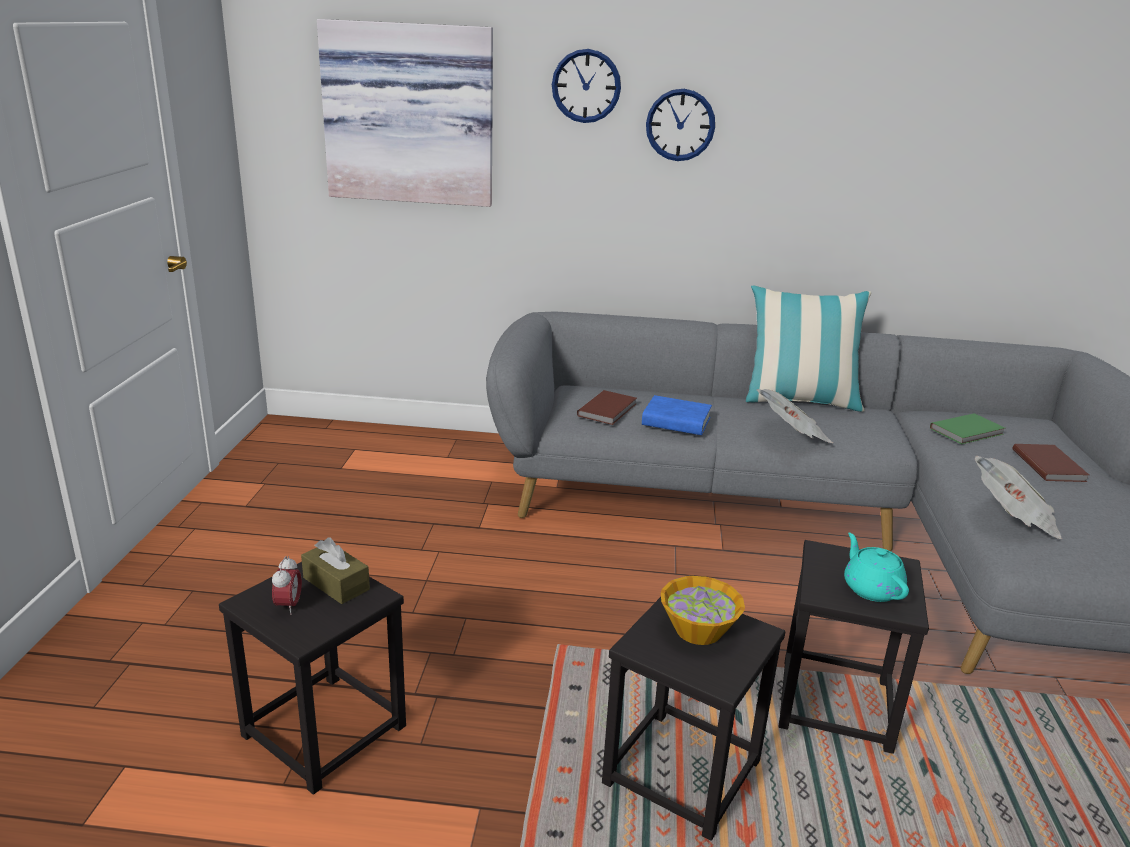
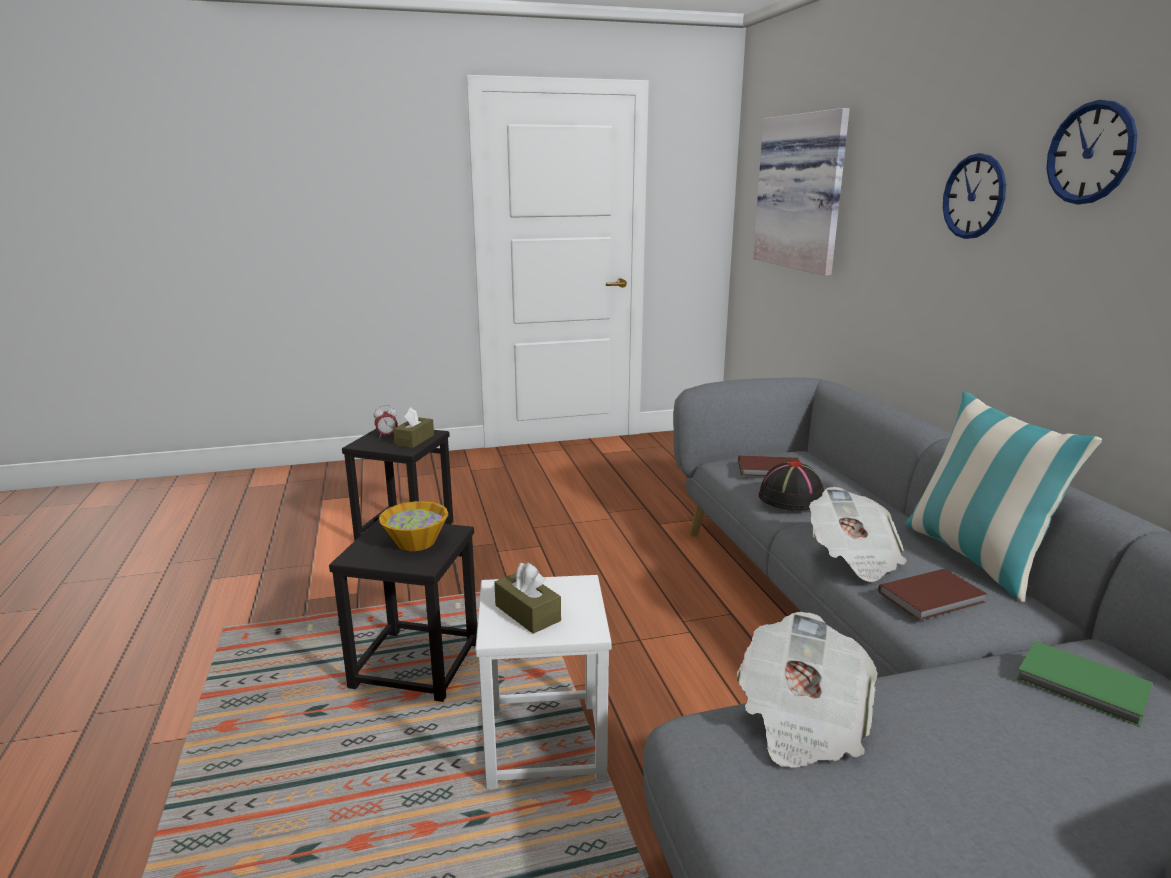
camera: 70 degrees right, 5 degrees down
wall clock [552,49,621,123] -> wall clock moved to [1046,100,1138,204]
blue book [642,395,712,435] -> black hat [759,461,824,511]
black stool [779,540,929,754] -> white stool [475,575,612,789]
turquoise teapot [844,533,909,602] -> brown tissue box [494,562,561,634]
brown book [1013,444,1089,482] -> brown book moved to [878,569,987,621]

